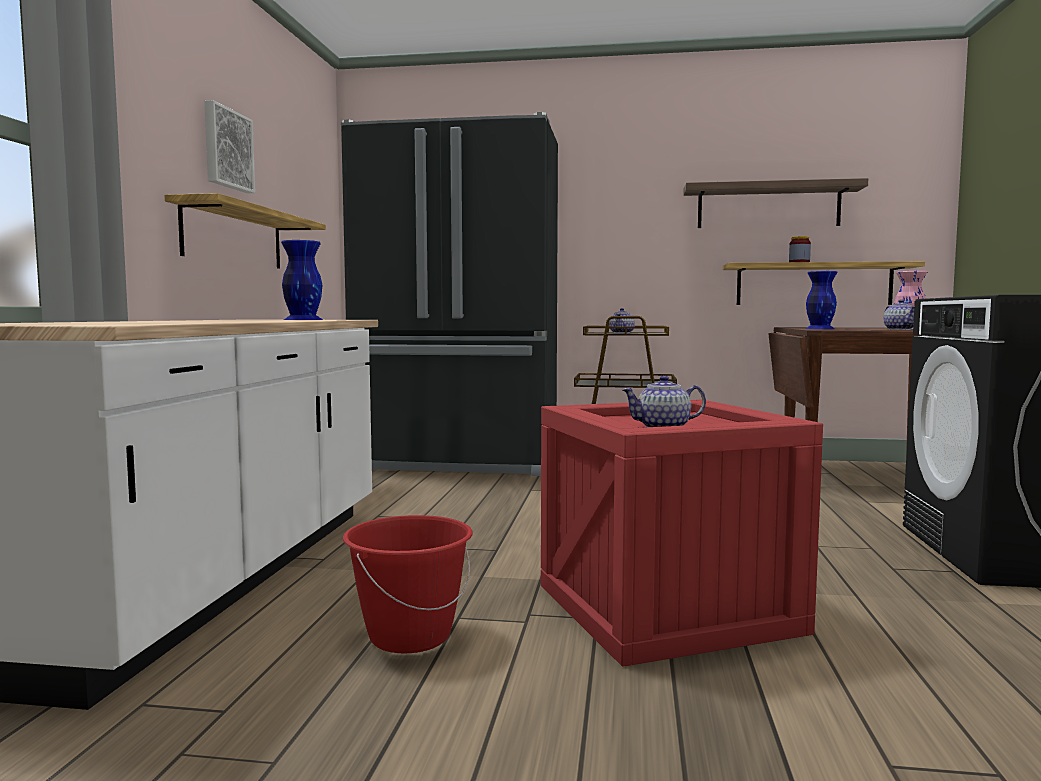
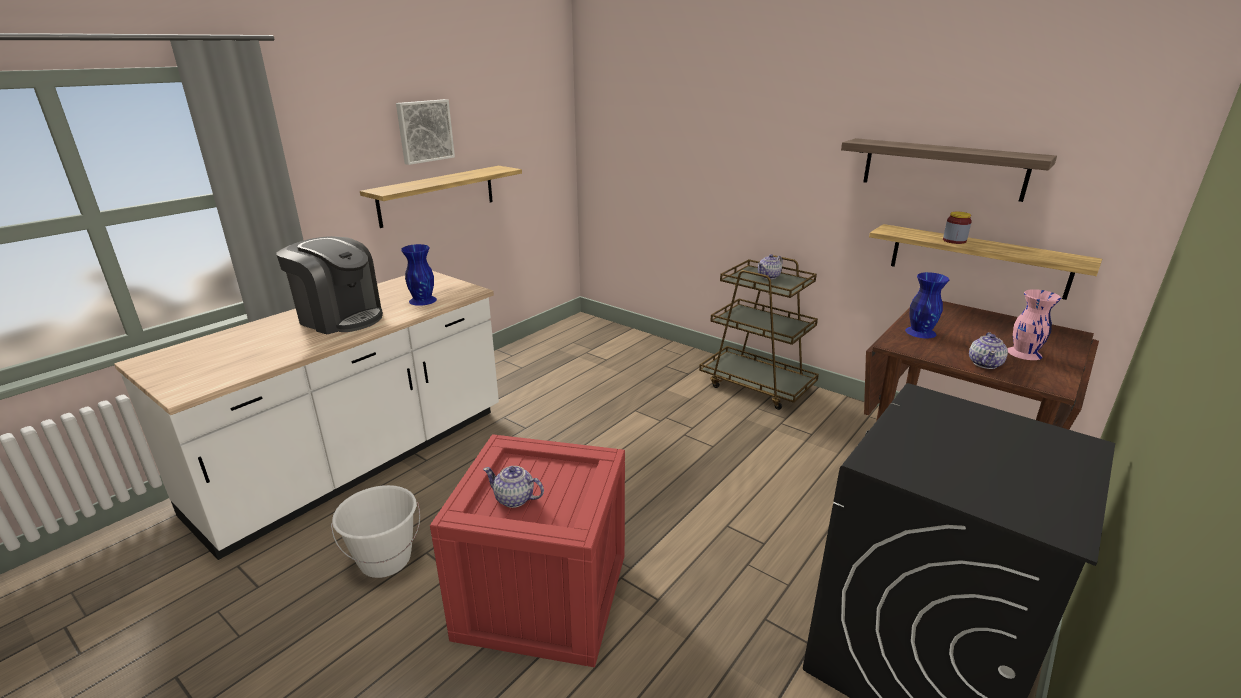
camera: 30 degrees right, 20 degrees up
black fridge [341,112,558,476] -> none
red bucket [343,515,473,653] -> white bucket [331,485,420,578]
none -> coffee machine [276,236,383,334]

